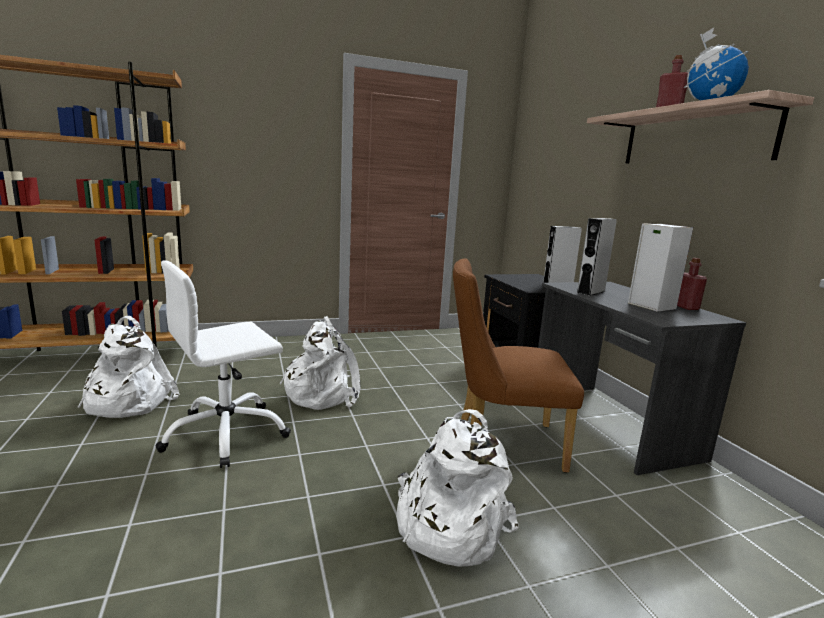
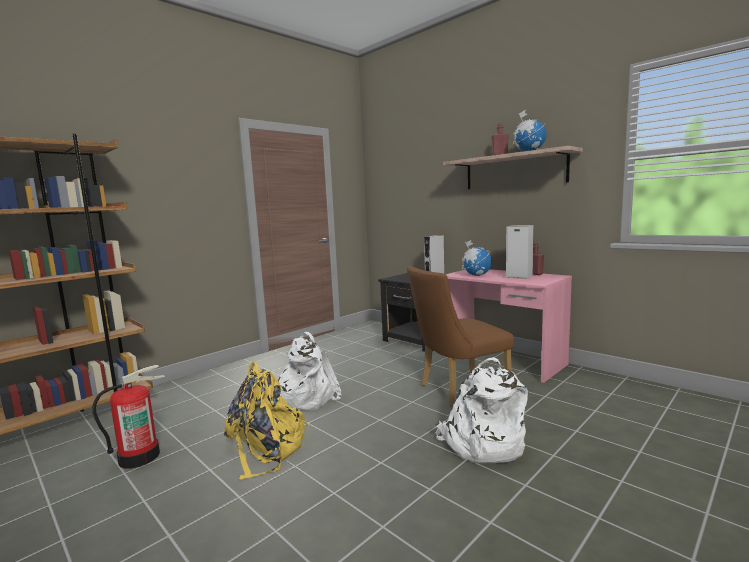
camera: 25 degrees left, 5 degrees down
white backpack [77,316,179,418] -> fire extinguisher [92,365,165,469]
white office chair [155,260,291,468] -> yellow backpack [224,362,309,480]
grey desk [538,282,746,475] -> pink desk [444,269,572,383]
grey speaker [577,218,617,296] -> globe [462,240,492,276]

